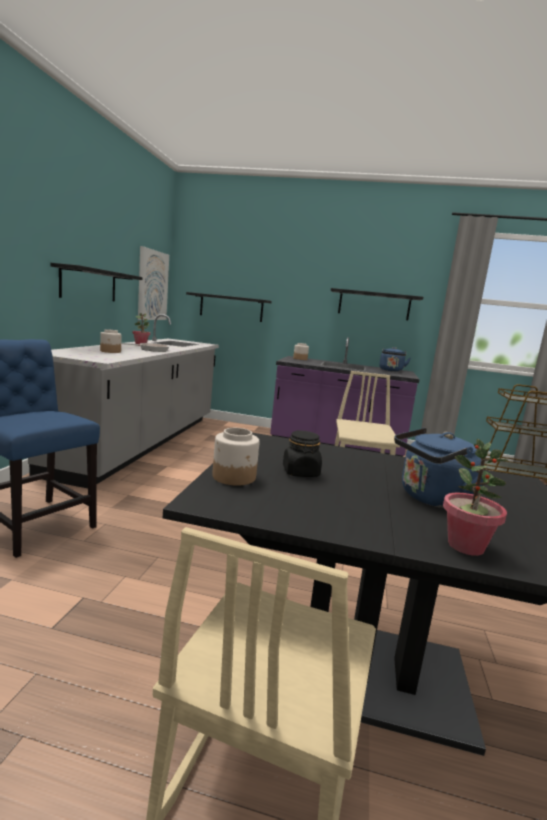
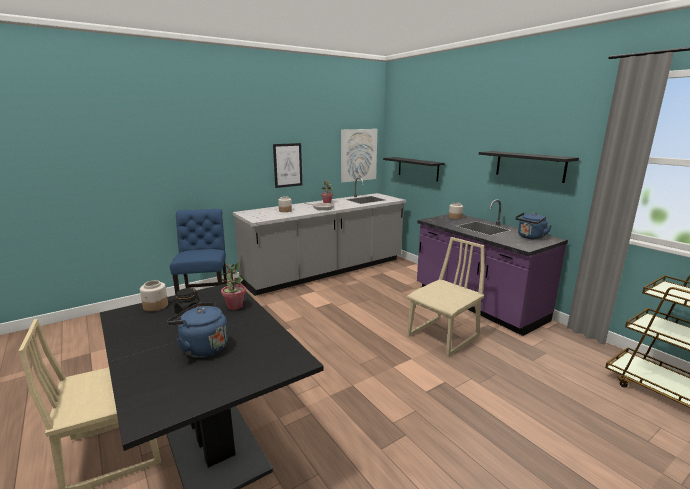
camera: 45 degrees right, 5 degrees up
black shelf [50,263,142,302] -> picture [273,143,302,188]
potted plant [443,439,508,556] -> potted plant moved to [221,263,246,310]

